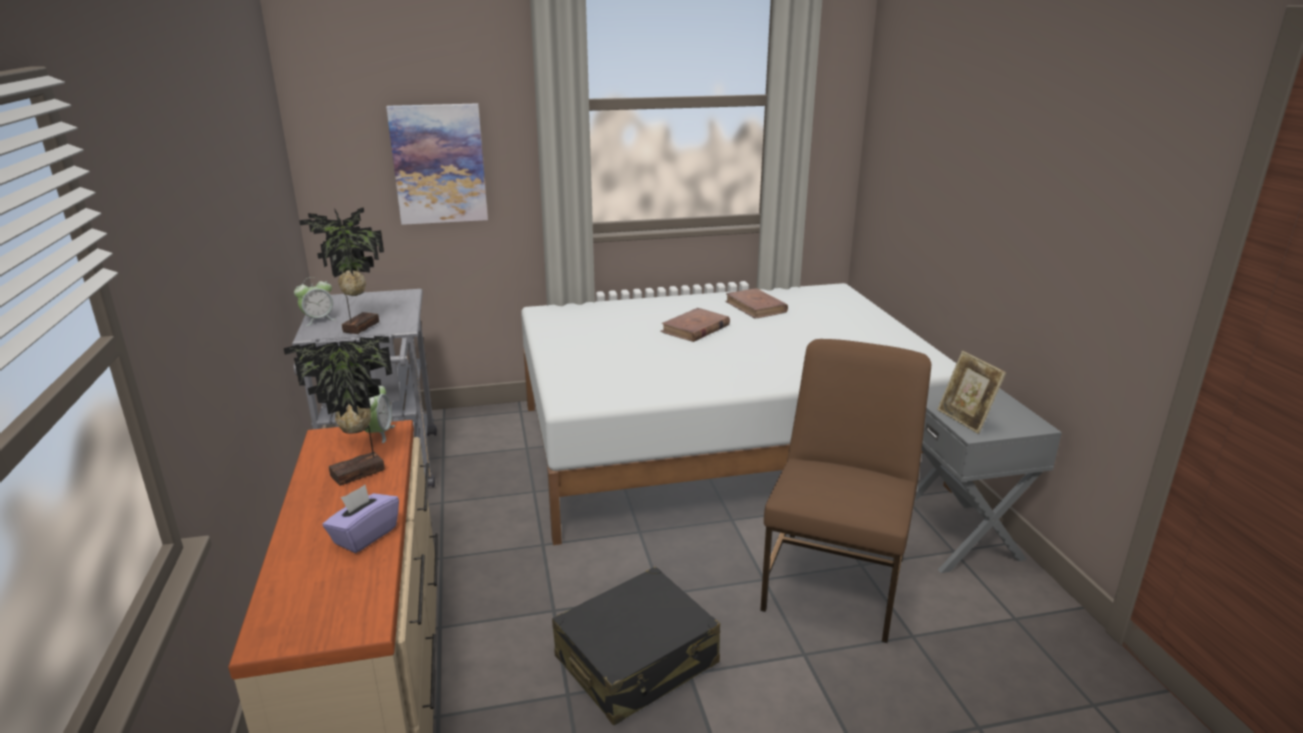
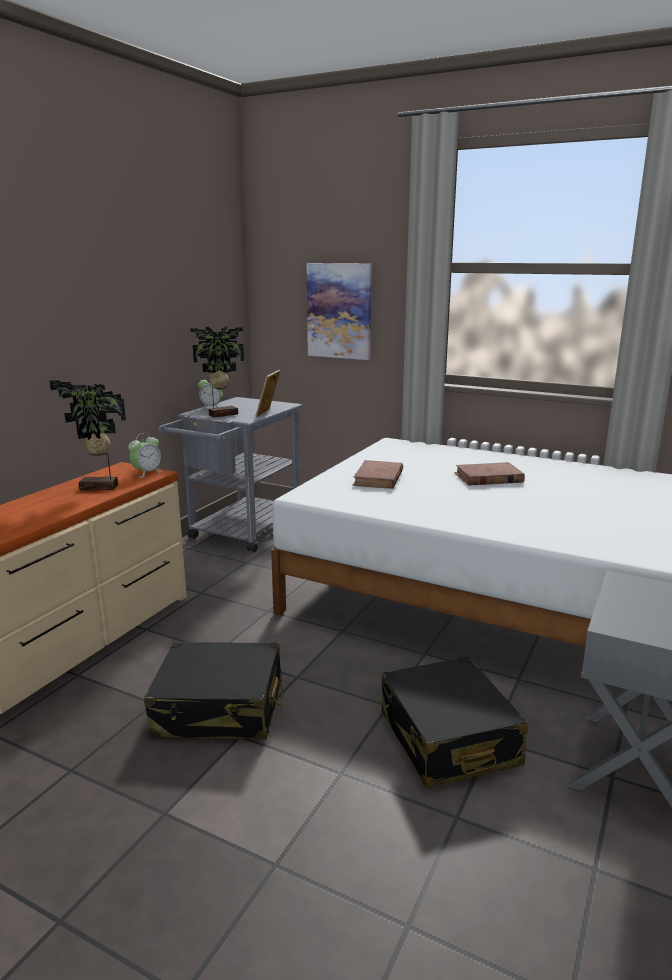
camera: 40 degrees right, 5 degrees down
purple tissue box [323,485,399,553] -> none
brown book [725,288,788,319] -> brown book moved to [353,460,403,489]
brown chair [760,339,931,643] -> black suitcase [382,657,528,788]
picture frame [937,351,1006,434] -> picture frame moved to [255,370,280,417]

